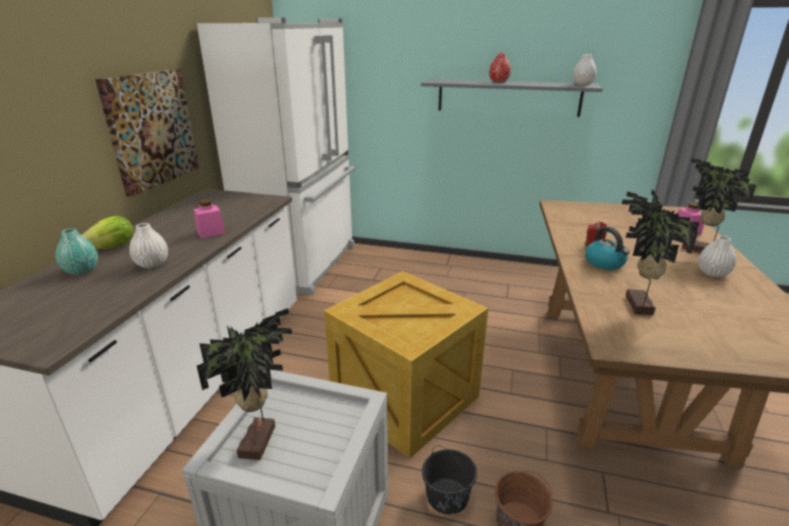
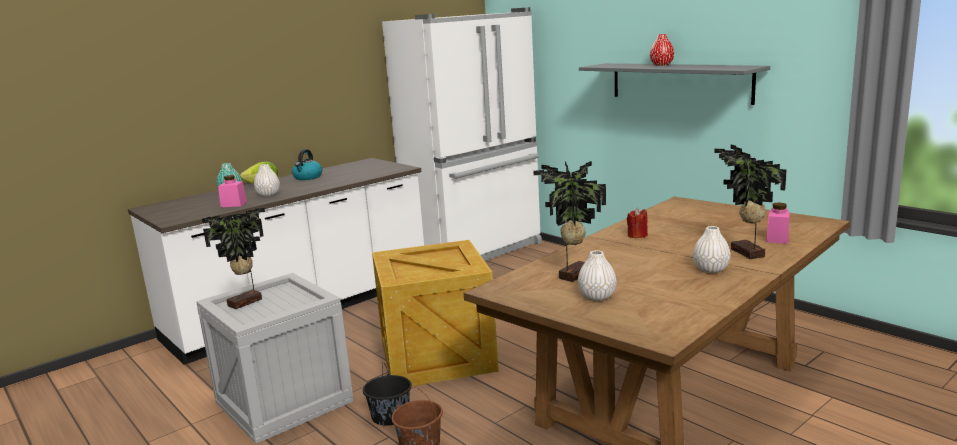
camera: 35 degrees right, 10 degrees down
picture [95,69,199,197] -> none
pink jar [194,199,225,238] -> pink jar moved to [218,175,247,207]
white vase [572,54,596,85] -> white vase moved to [578,250,616,301]
kettle [585,227,630,270] -> kettle moved to [292,149,322,180]

